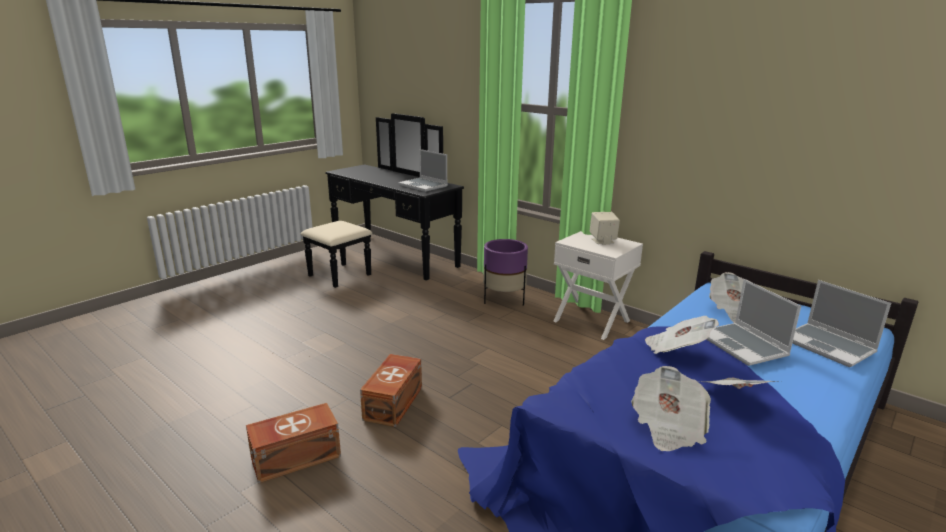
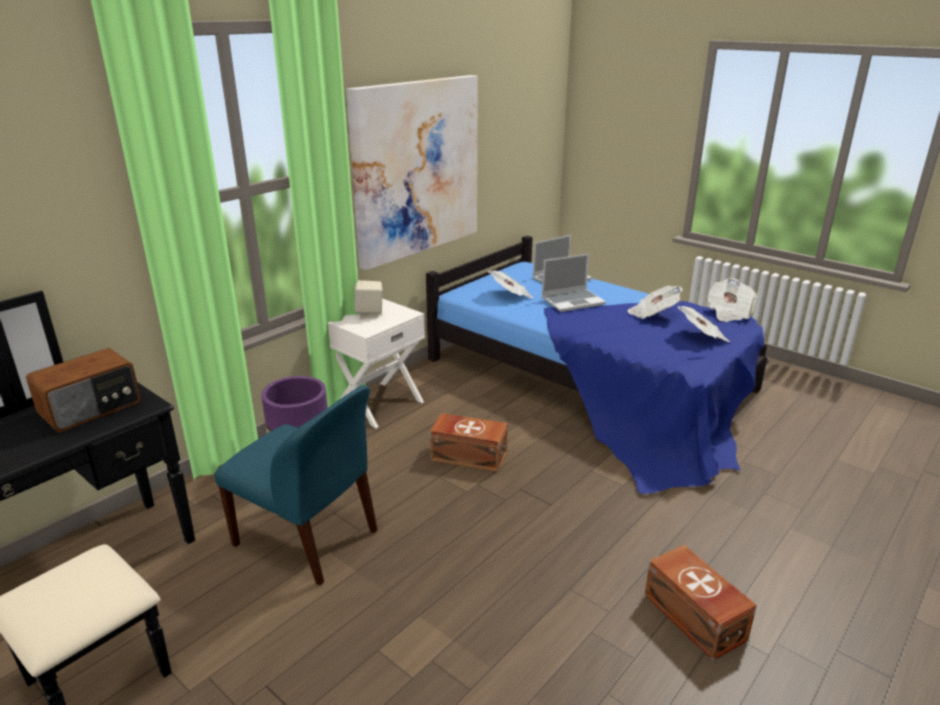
camera: 90 degrees left, 5 degrees up
brown storage box [360,354,422,427] -> brown storage box moved to [430,413,508,472]
laptop [398,149,448,192] -> radio [26,348,141,432]
newspaper [645,316,719,354] -> newspaper moved to [707,278,757,322]
none -> blue chair [214,385,378,585]
none -> picture [346,75,478,270]

